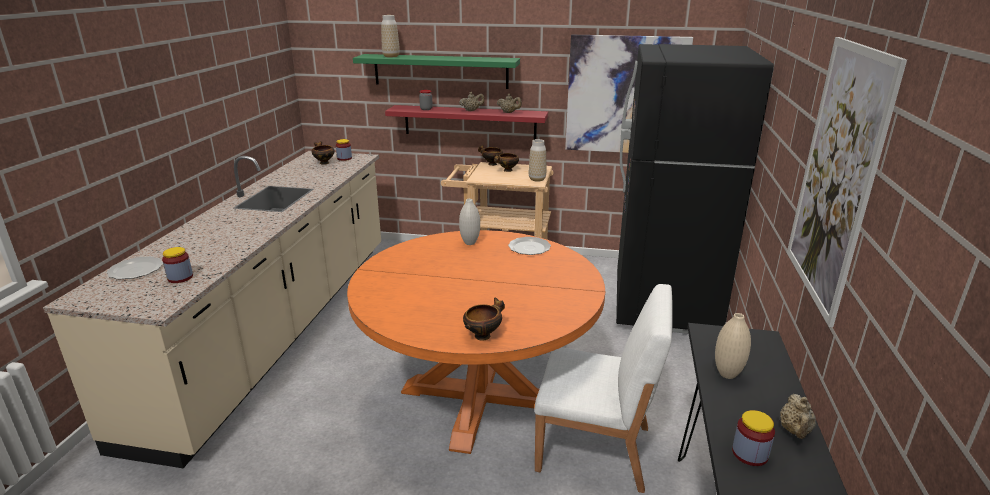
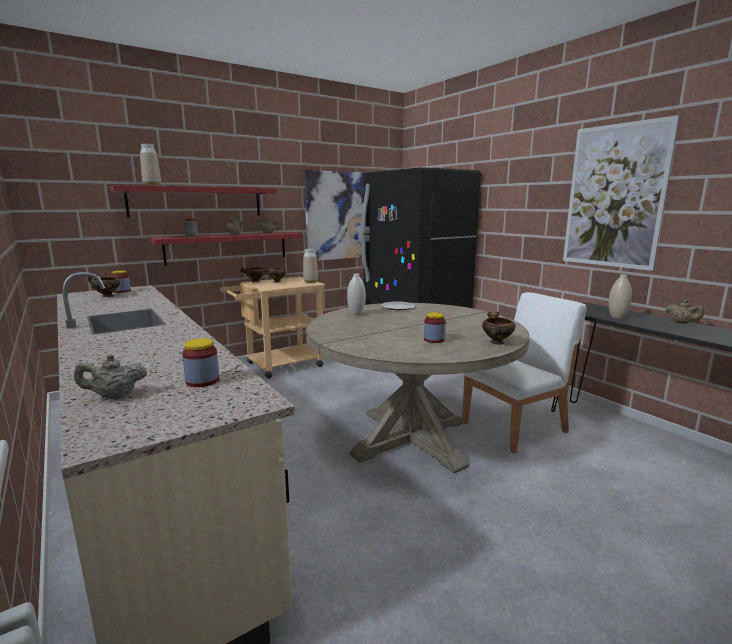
camera: 45 degrees left, 10 degrees down
plate [107,257,163,279] -> beige teapot [74,355,147,399]
orange dining table [347,230,605,454] -> beige dining table [306,303,530,474]
green shelf [353,54,520,89] -> red shelf [110,185,277,217]
jar [732,410,775,466] -> jar moved to [424,312,446,343]

